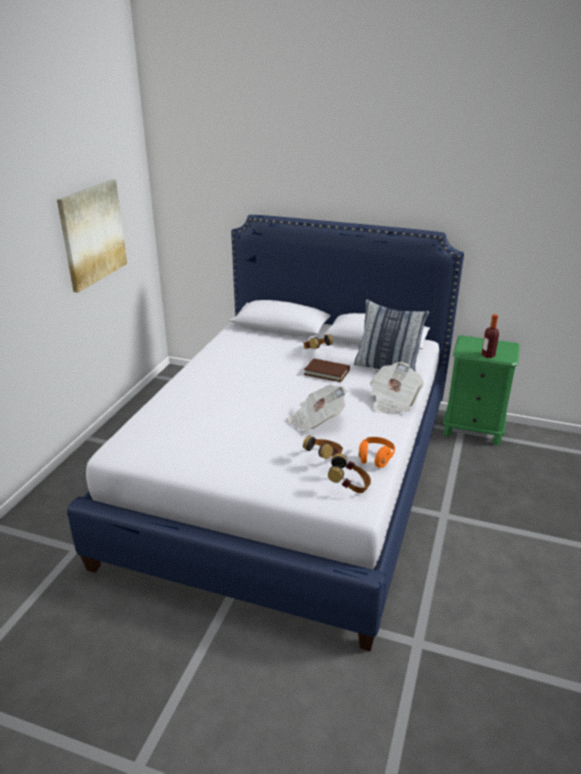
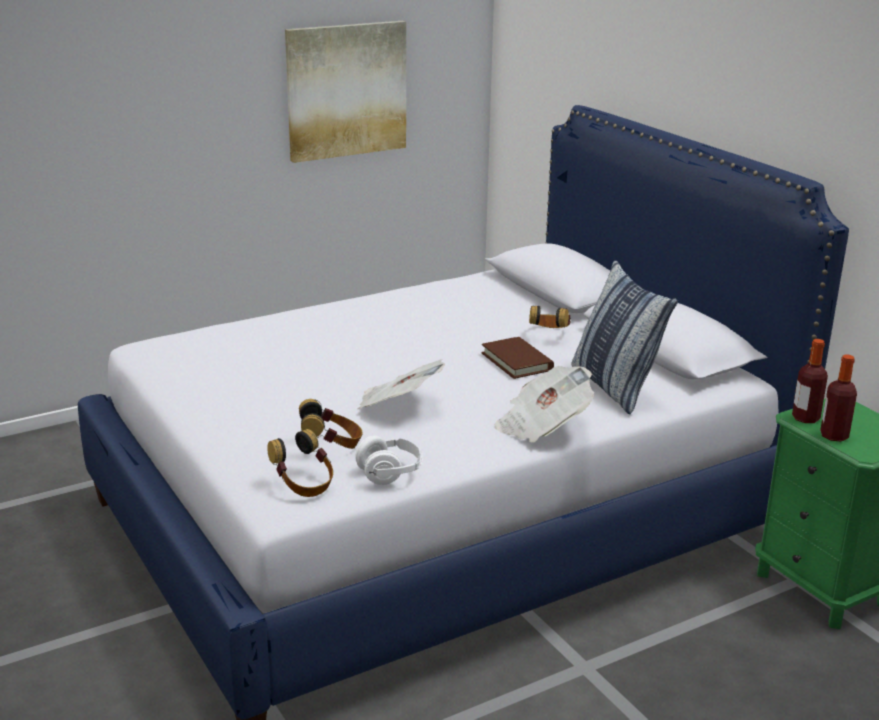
camera: 40 degrees right, 5 degrees down
orange headphones [358,437,395,468] -> white headphones [355,436,423,485]
none -> bottle [792,339,828,423]

